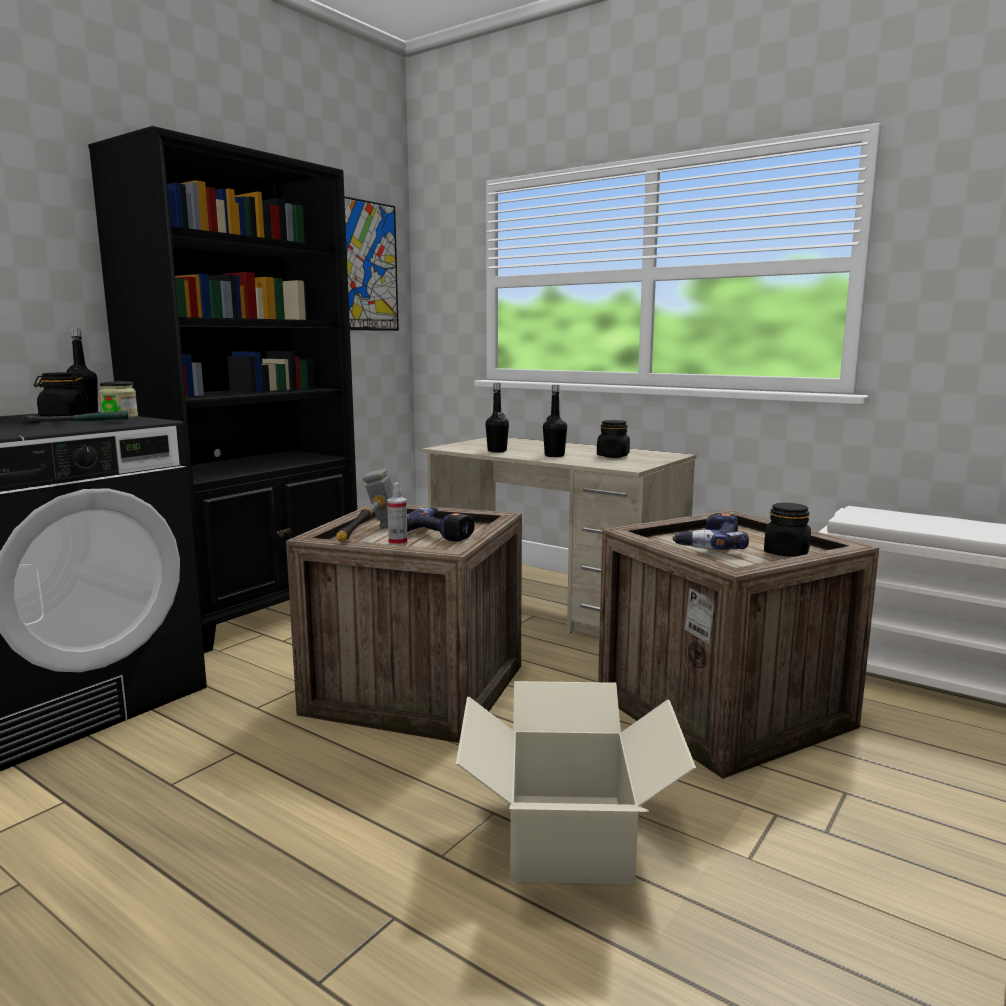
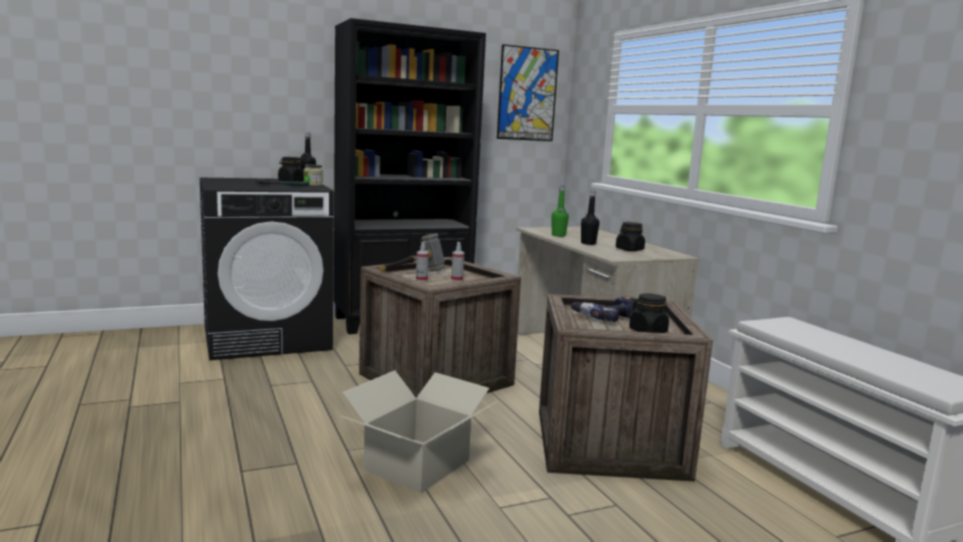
camera: 30 degrees right, 0 degrees up
power drill [407,507,474,542] -> spray bottle [451,242,464,281]
black bottle [485,383,509,453] -> green bottle [552,186,569,237]

